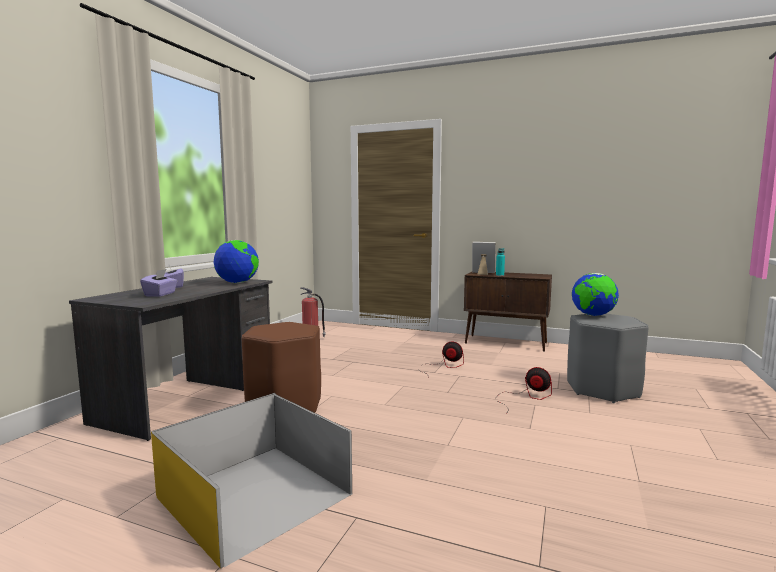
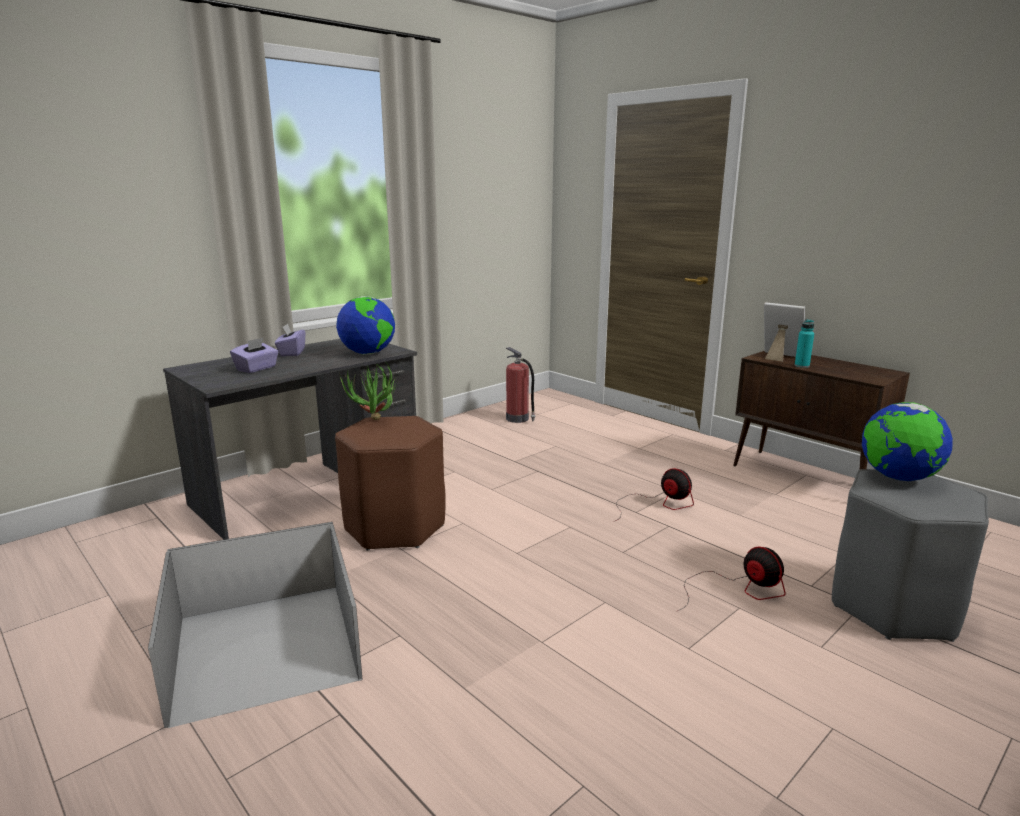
camera: 25 degrees right, 10 degrees up
none -> potted plant [340,360,397,420]

